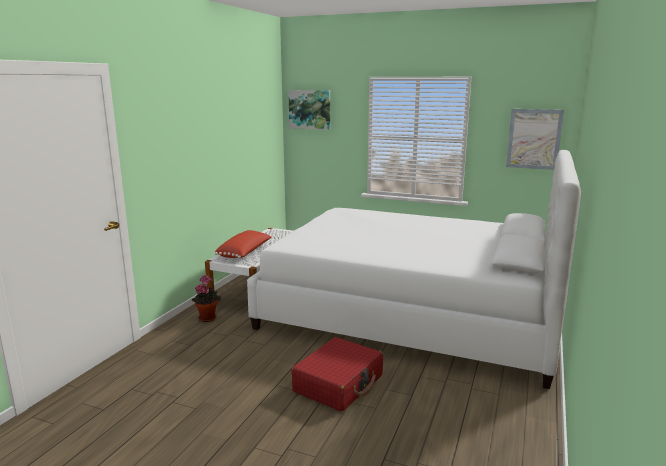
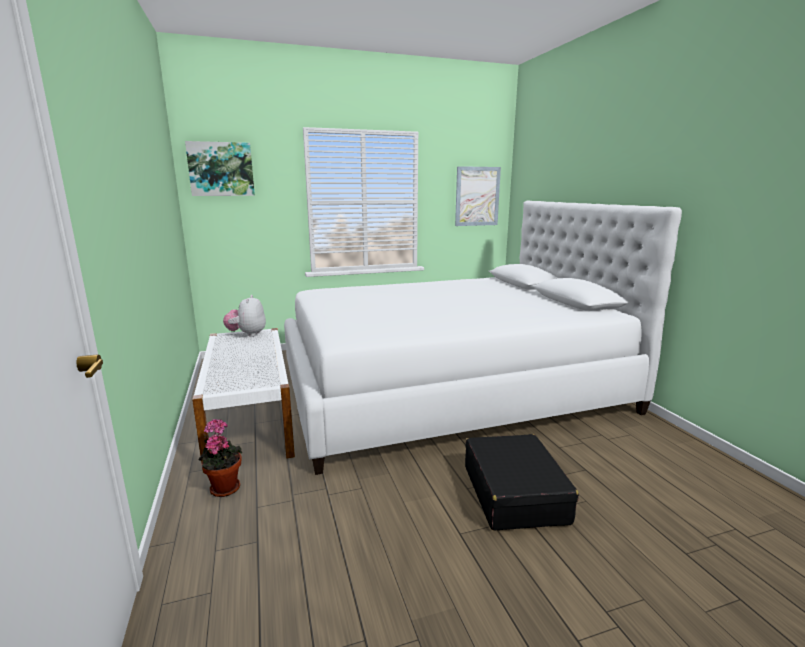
camera: 40 degrees left, 0 degrees up
red pillow [215,230,272,258] -> none
red suitcase [291,337,383,412] -> black suitcase [465,434,579,531]
none -> plush toy [223,295,266,337]

